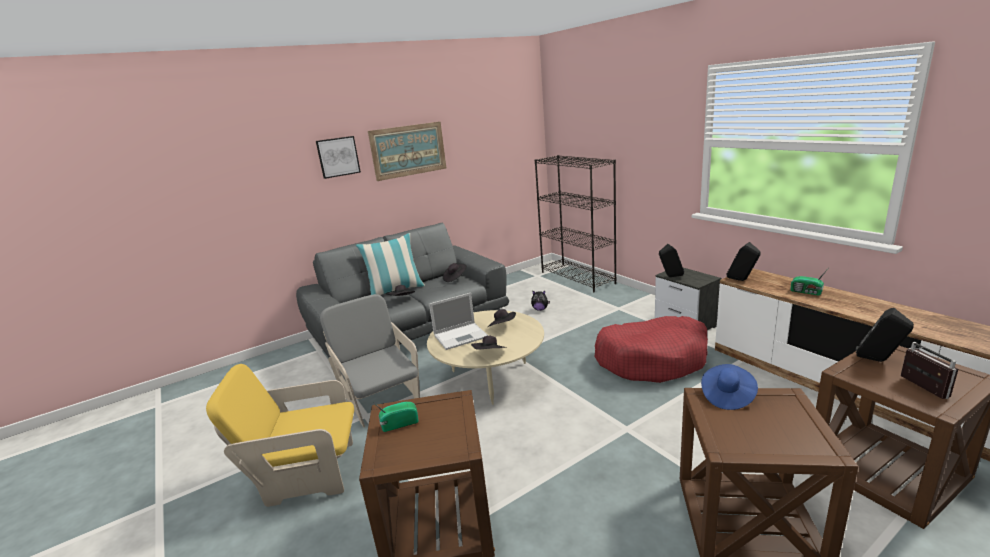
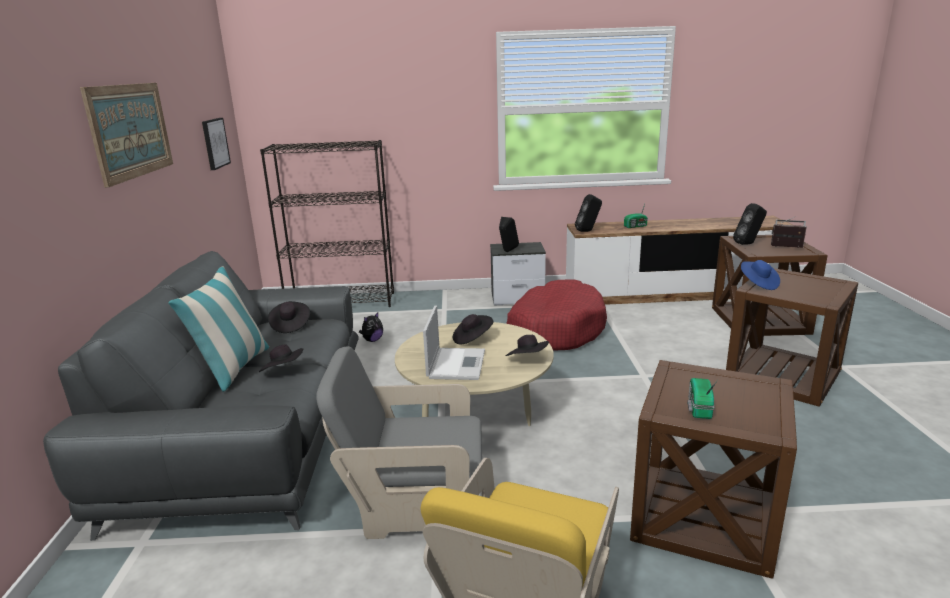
camera: 60 degrees left, 0 degrees up
picture [316,136,361,179] -> picture moved to [202,118,231,170]

